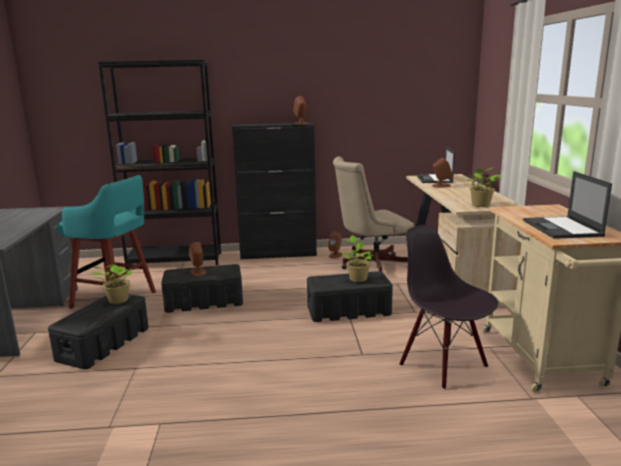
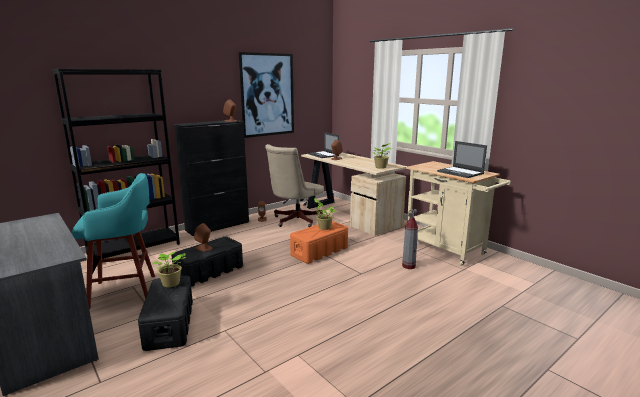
camera: 35 degrees left, 0 degrees up
black storage box [307,271,393,322] -> orange storage box [290,221,348,264]
black chair [399,225,498,390] -> fire extinguisher [402,209,418,269]
none -> picture [239,52,294,138]

